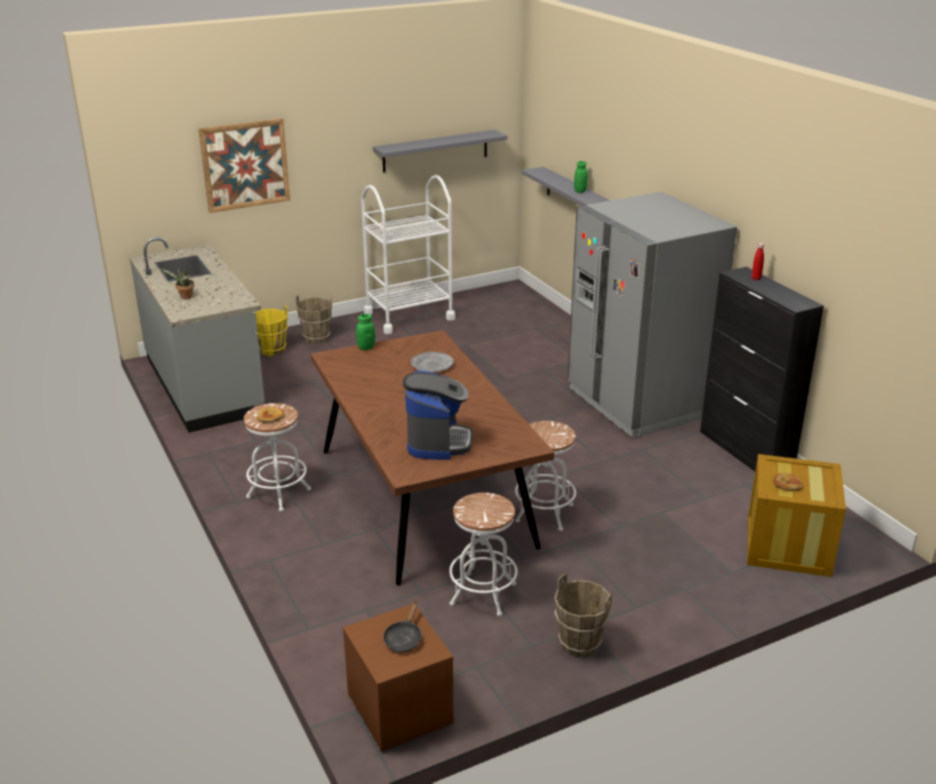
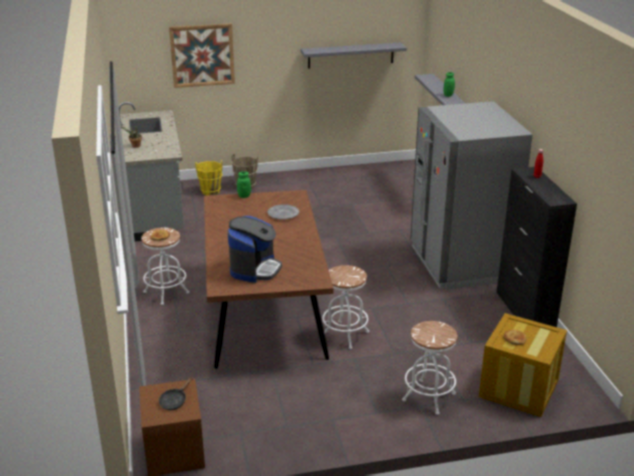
camera: 15 degrees right, 0 degrees up
white cart [361,175,455,334] -> none
white stool [449,493,518,616] -> white stool moved to [402,321,457,415]
brown bucket [554,574,612,657] -> none

